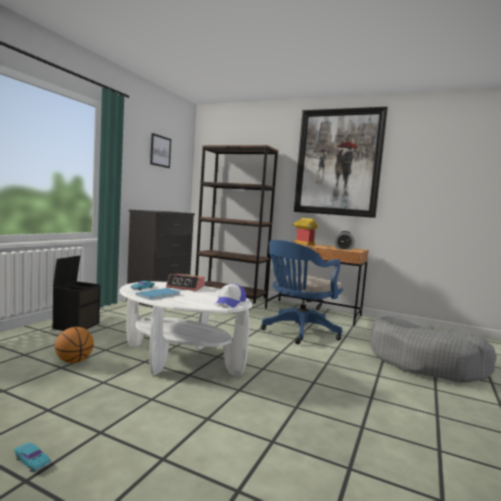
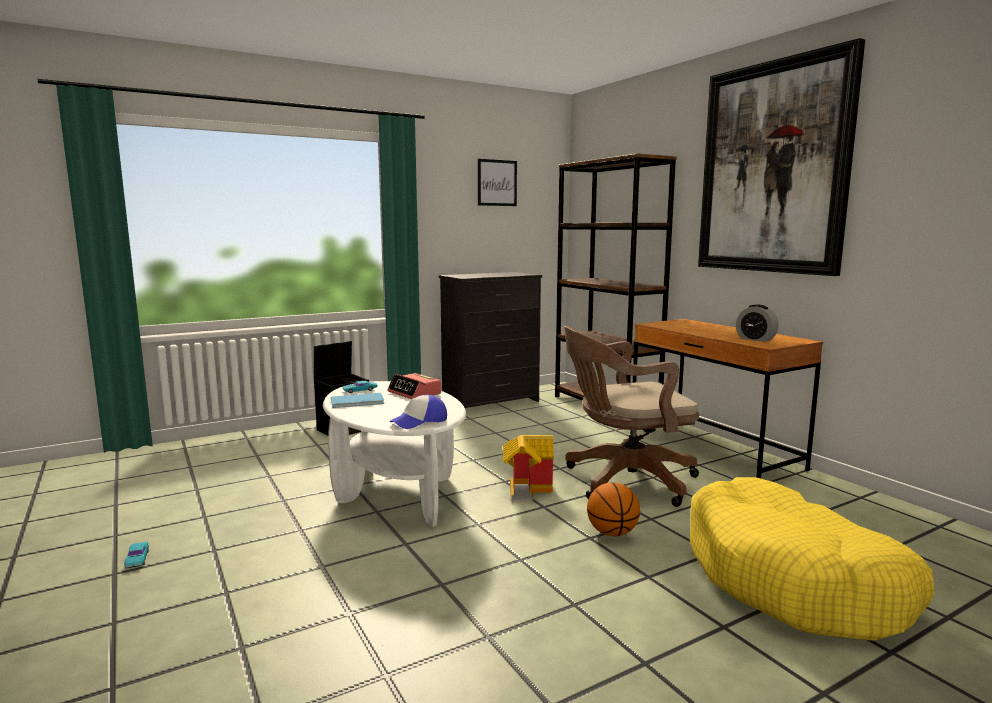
camera: 35 degrees right, 5 degrees up
basketball [55,327,94,363] -> basketball moved to [587,482,640,536]
blue office chair [261,240,343,344] -> brown office chair [564,326,699,507]
toy house [292,218,318,246] -> toy house moved to [503,435,554,502]
grey dog bed [370,316,497,383] -> yellow dog bed [690,477,934,641]

